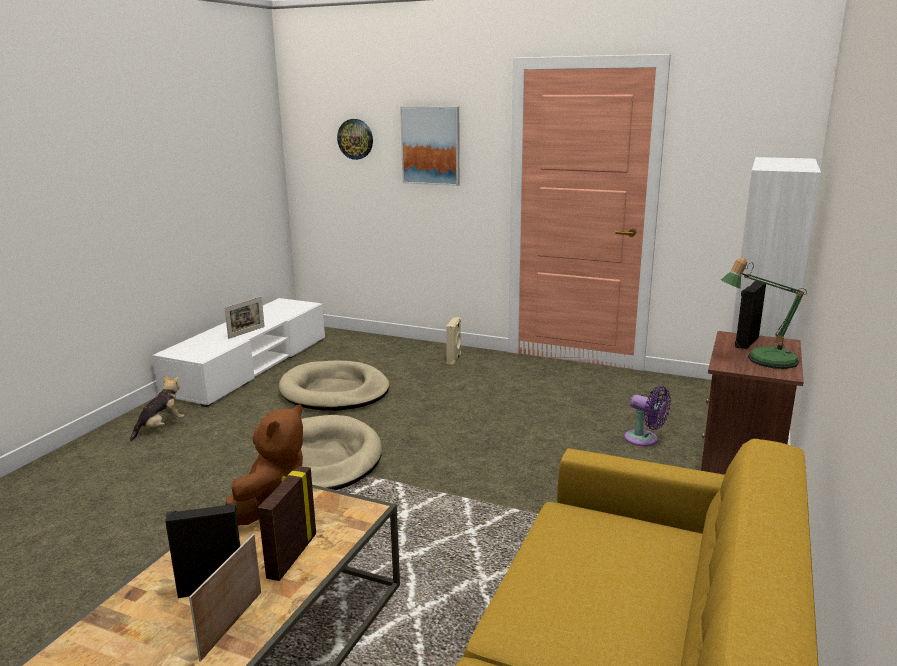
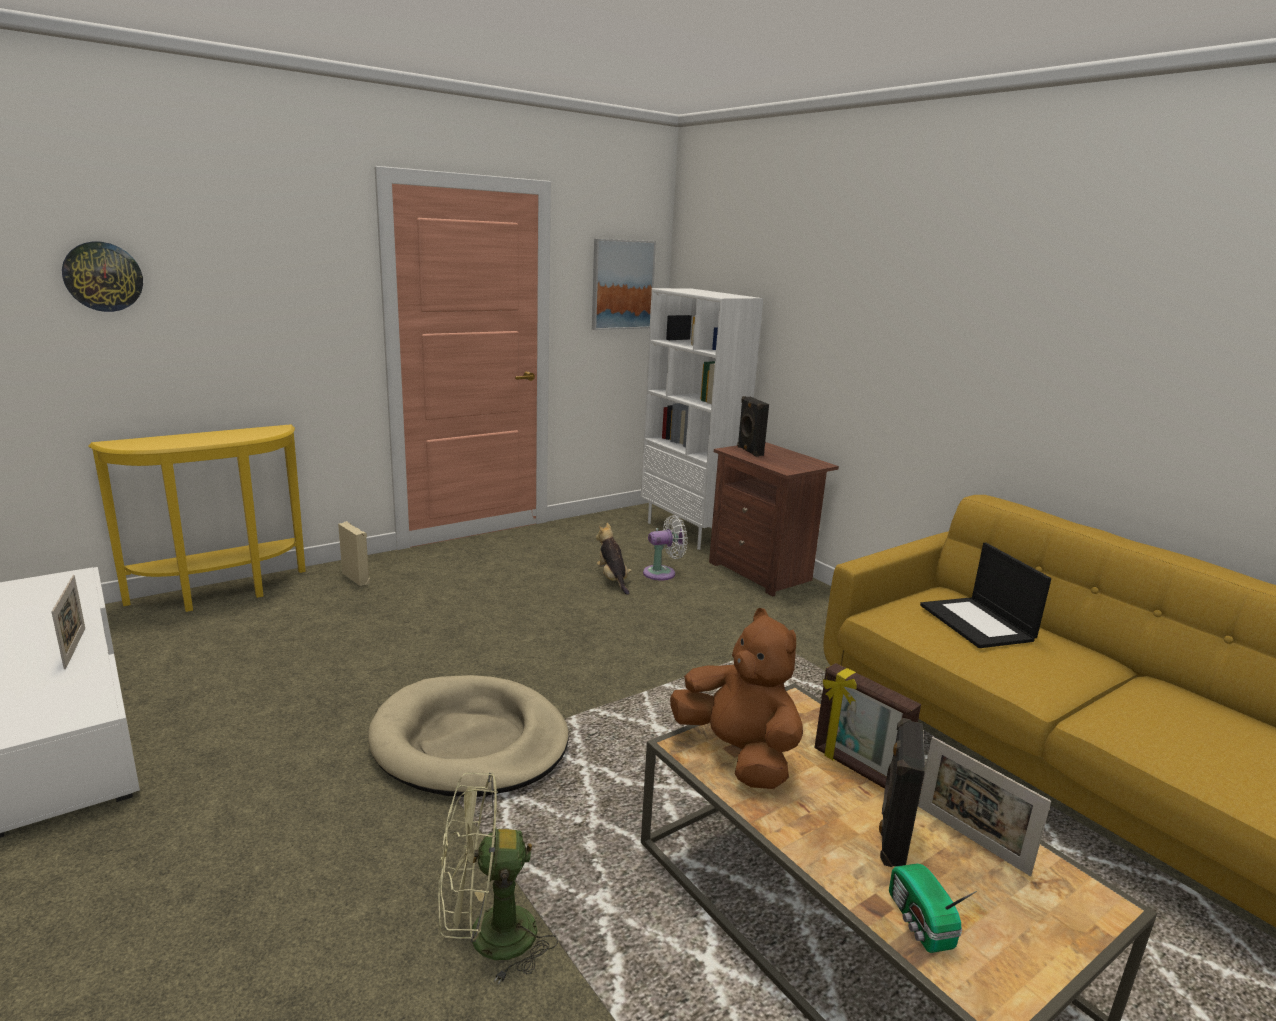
camera: 60 degrees left, 0 degrees up
plush toy [130,375,185,441] -> plush toy moved to [596,523,632,595]
beige dog bed [279,360,390,411] -> none
picture [400,106,460,186] -> picture moved to [592,239,656,330]
purple fan [624,386,671,446] -> white fan [643,515,688,581]
table lamp [721,258,807,369] -> none
none -> yellow console table [88,424,306,612]
none -> green fan [438,773,558,985]
none -> radio [889,864,977,953]
none -> laptop [920,543,1051,648]

